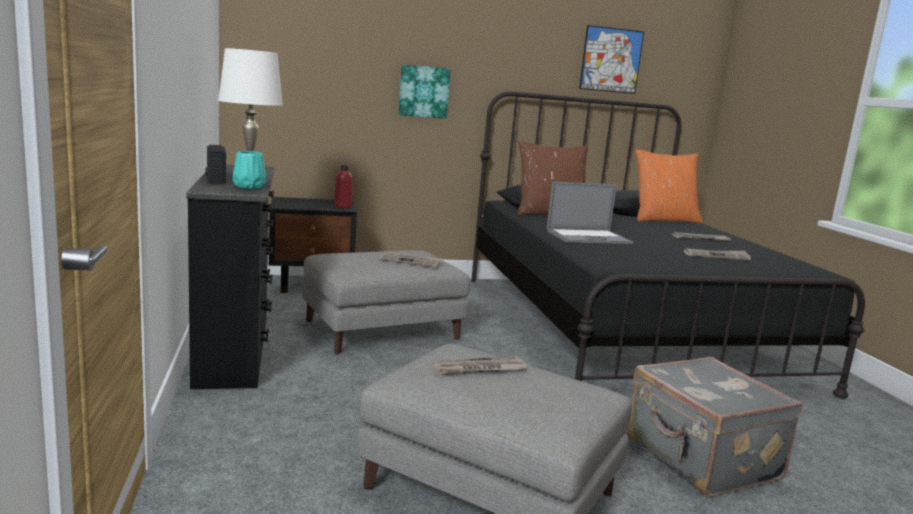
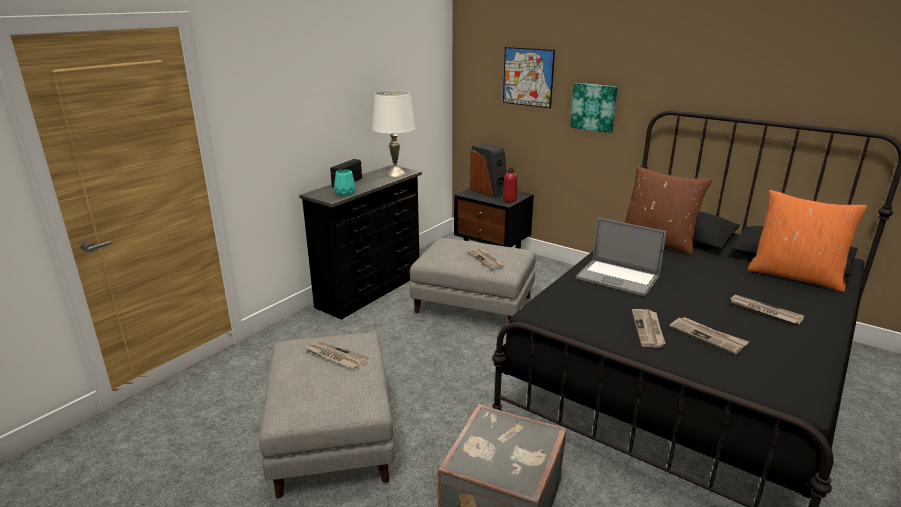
camera: 50 degrees right, 10 degrees up
picture [579,25,644,94] -> picture moved to [503,47,555,108]
none -> speaker [470,143,507,198]
none -> newspaper [632,309,666,348]

